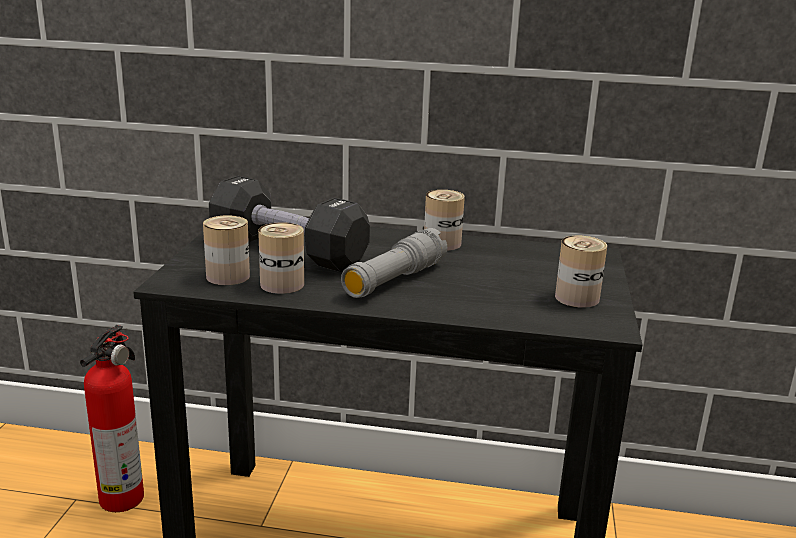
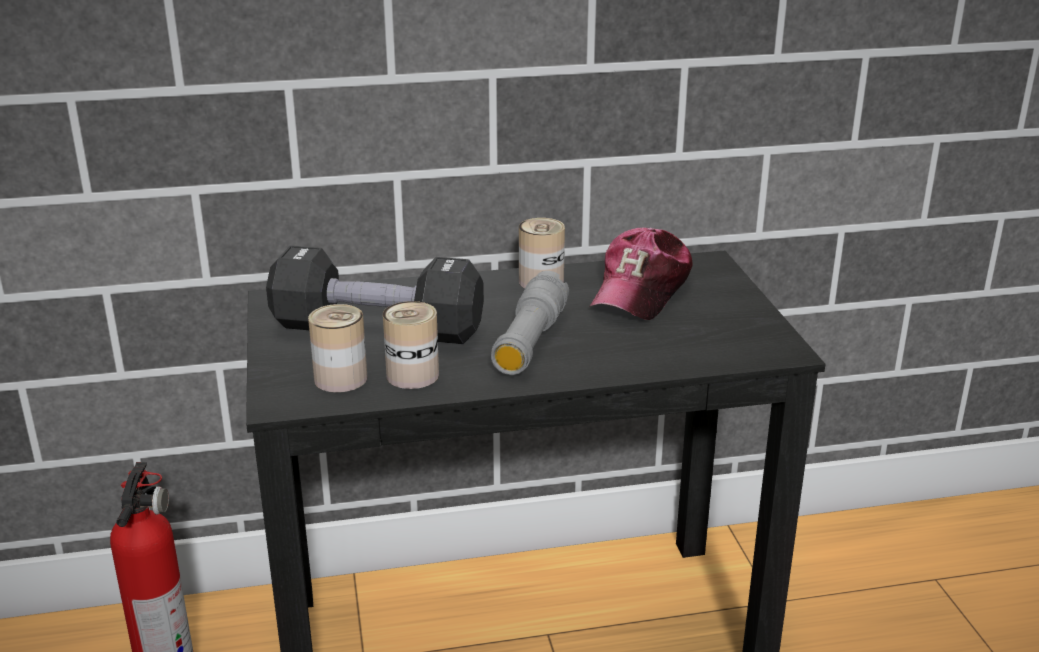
camera: 20 degrees left, 5 degrees up
can [555,236,607,308] -> none
none -> cap [589,227,693,320]

